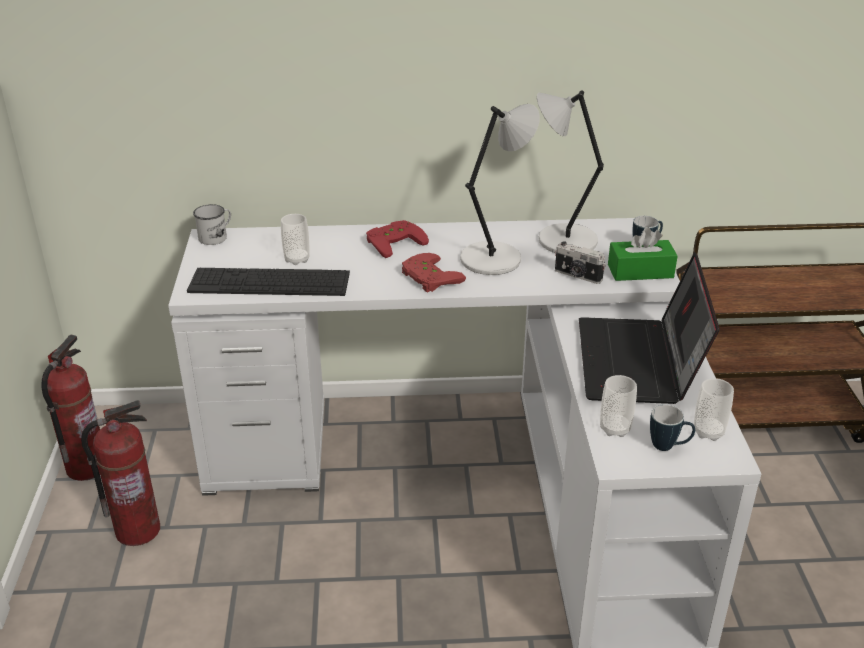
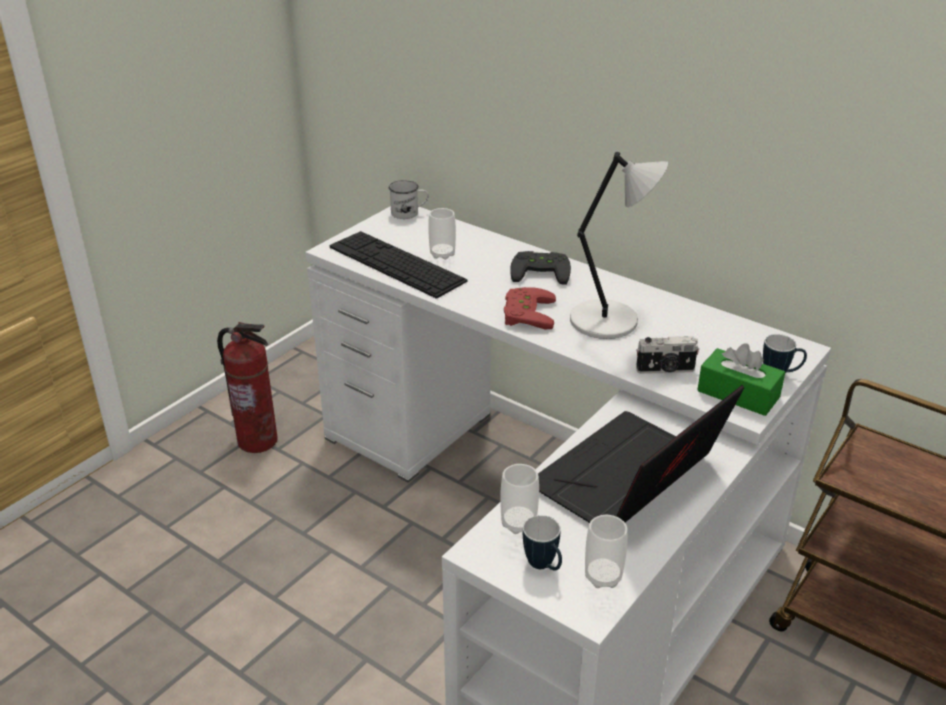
camera: 40 degrees right, 0 degrees up
fire extinguisher [42,335,100,481] -> none
red game controller [366,220,429,258] -> black game controller [510,251,571,285]
grey table lamp [537,90,604,253] -> none
camera [555,241,606,284] -> camera turned 75 degrees counterclockwise [636,336,699,374]

